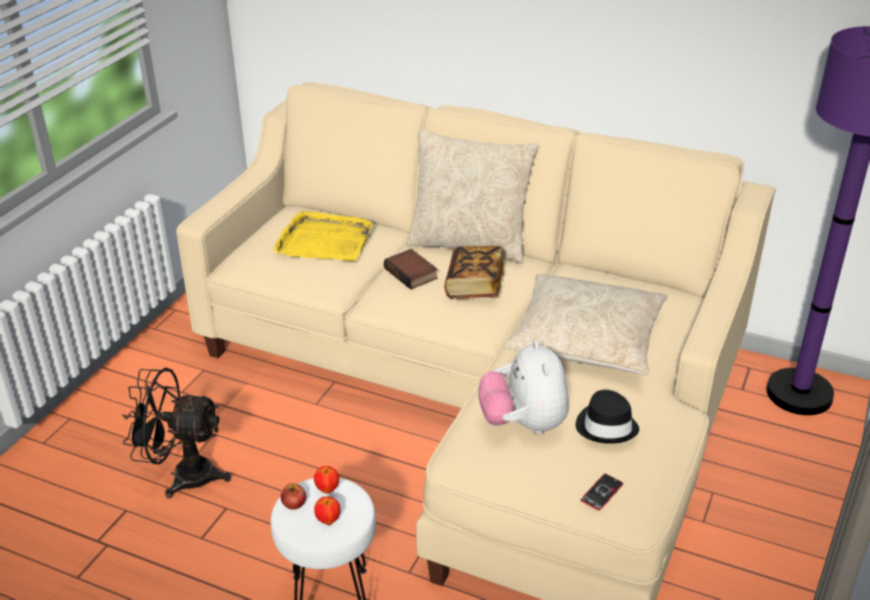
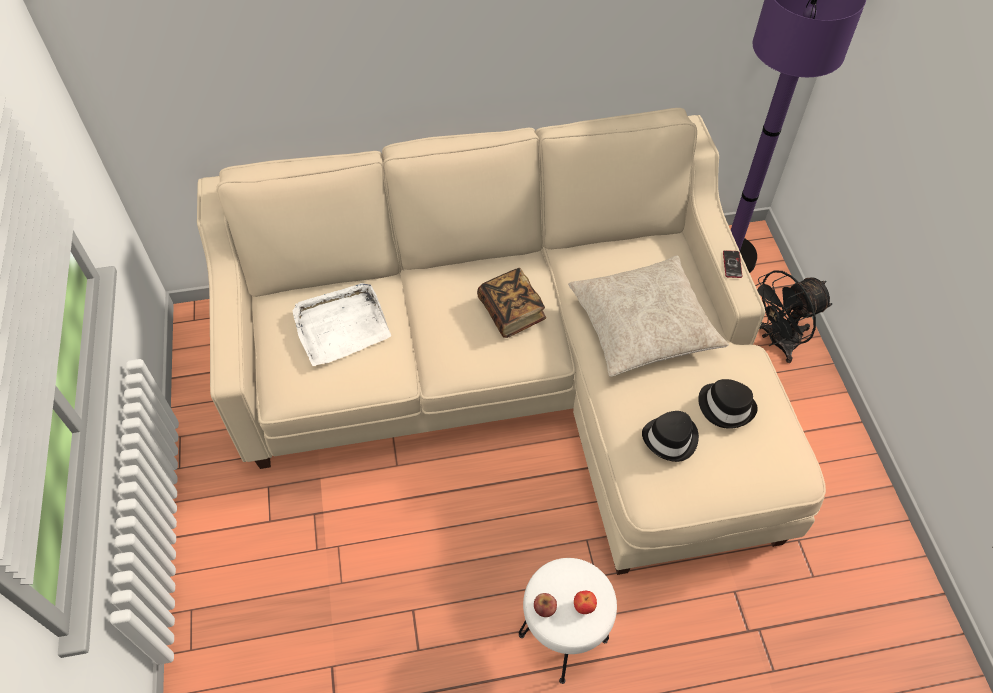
camera: 35 degrees left, 20 degrees up
black fan [122,368,231,498] -> black fan moved to [755,270,833,363]
yellow tray [273,210,373,261] -> white tray [293,283,391,366]
apple [314,466,339,494] -> none
book [384,249,438,289] -> none
beige pillow [406,129,538,264] -> none
plush toy [478,341,569,434] -> black hat [642,411,699,462]
phone [581,474,623,510] -> phone moved to [723,250,743,278]

